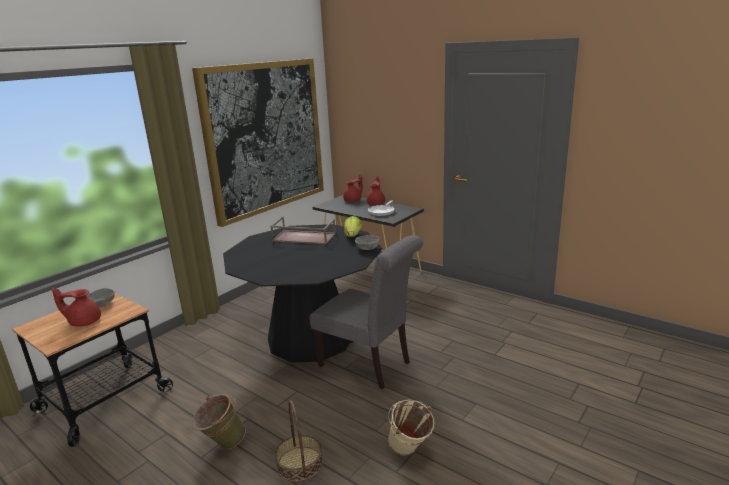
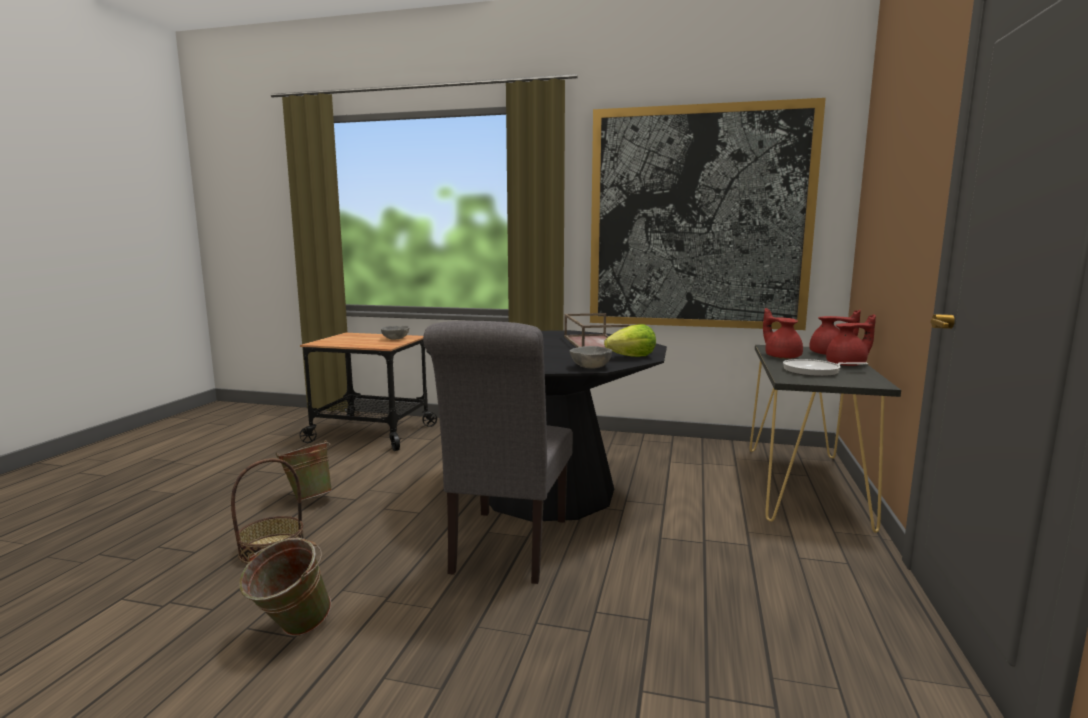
camera: 65 degrees right, 10 degrees down
red teapot [52,288,101,327] -> red teapot moved to [763,308,803,359]
beige bucket [388,399,435,456] -> green bucket [239,538,332,636]

